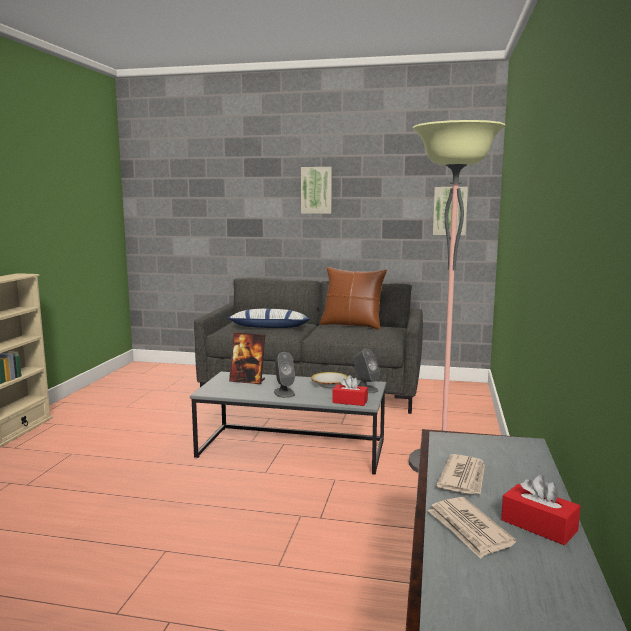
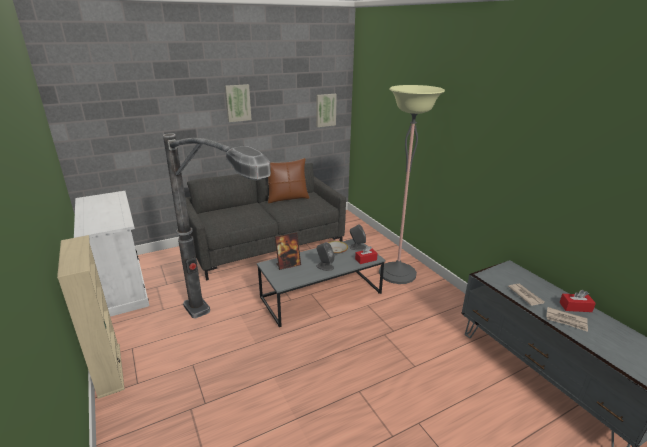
camera: 40 degrees left, 15 degrees up
pillow [227,309,310,328] -> none
none -> white cabinet [74,191,149,317]
none -> floor lamp [163,133,271,319]

